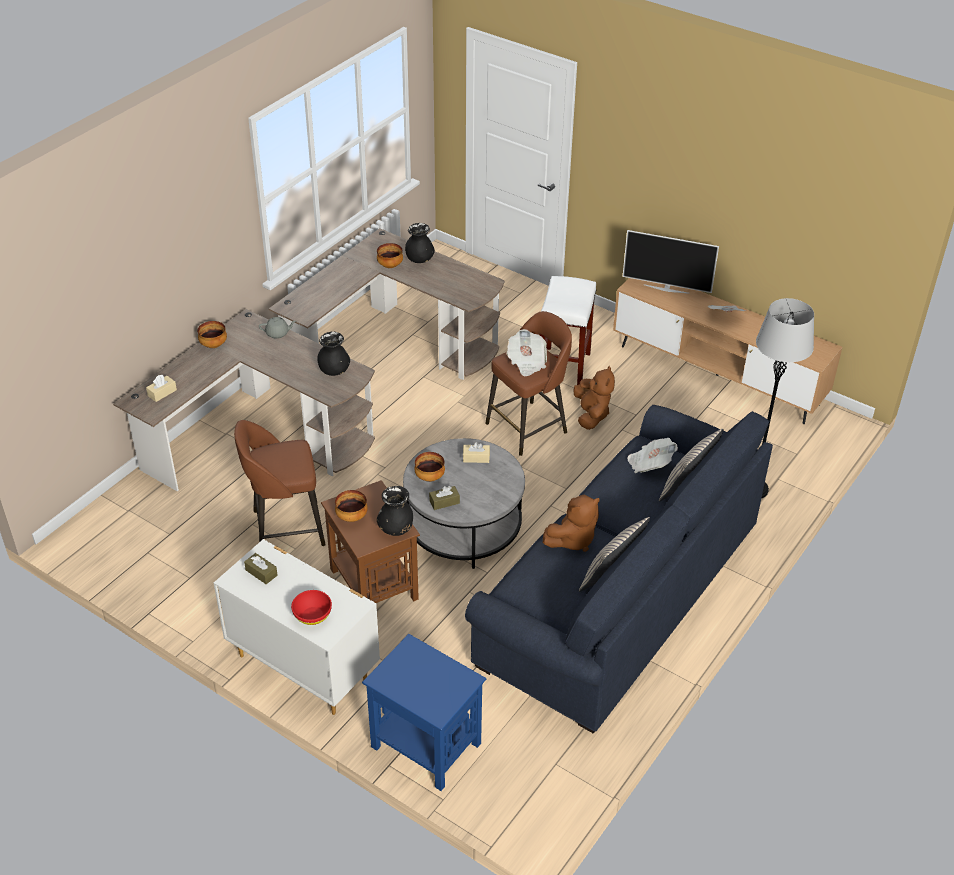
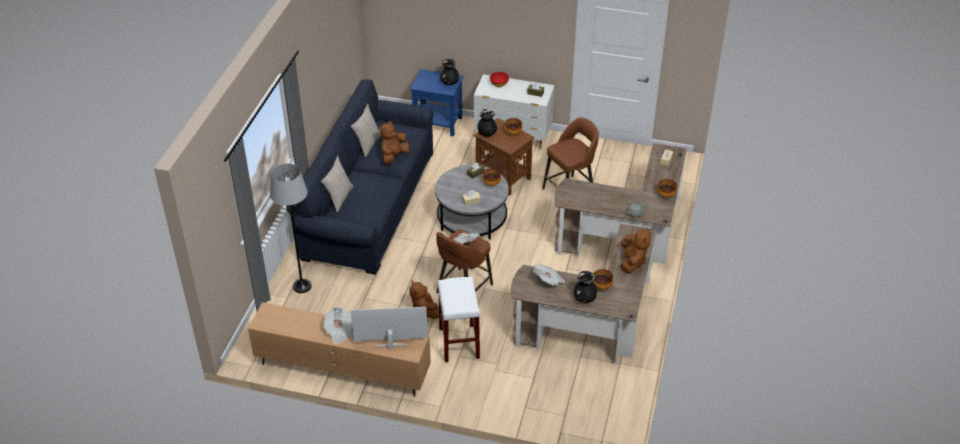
camera: 160 degrees right, 0 degrees up
black vase [317,331,350,376] -> black vase moved to [440,59,459,85]
newspaper [627,438,678,473] -> newspaper moved to [533,264,565,286]
none -> brown plush toy [620,228,650,273]

